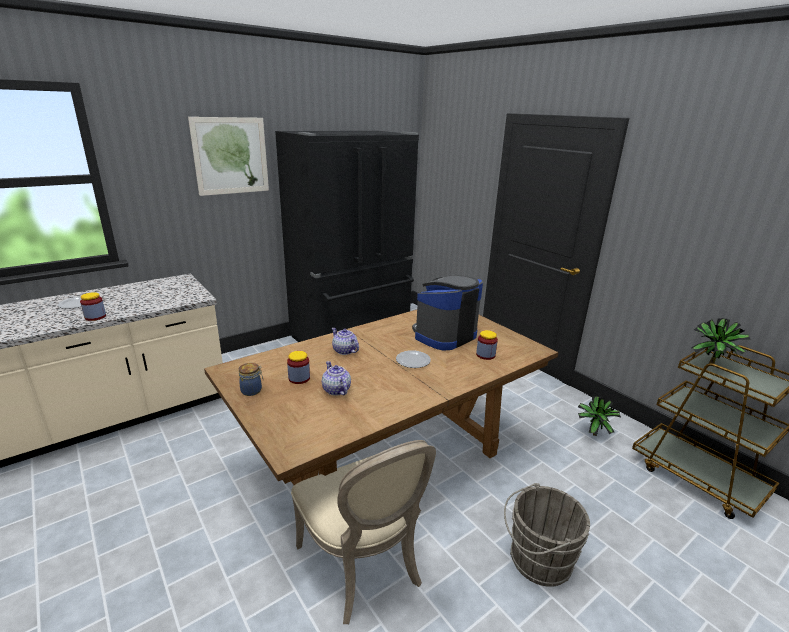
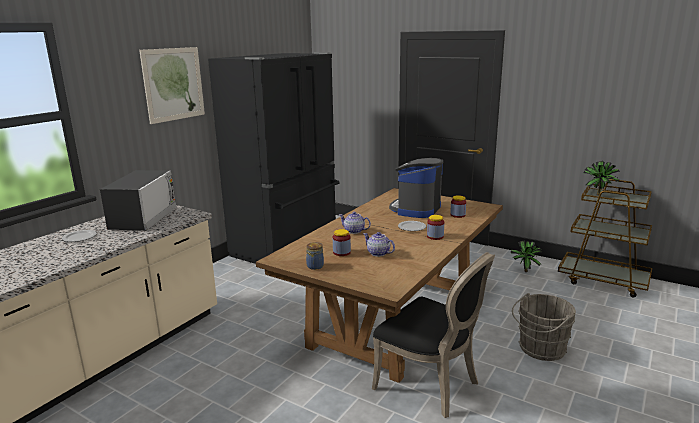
camera: 20 degrees left, 5 degrees down
jar [80,292,106,321] -> jar moved to [427,215,444,240]
beige chair [291,440,436,624] -> black chair [372,252,495,418]
none -> microwave [100,170,177,230]

